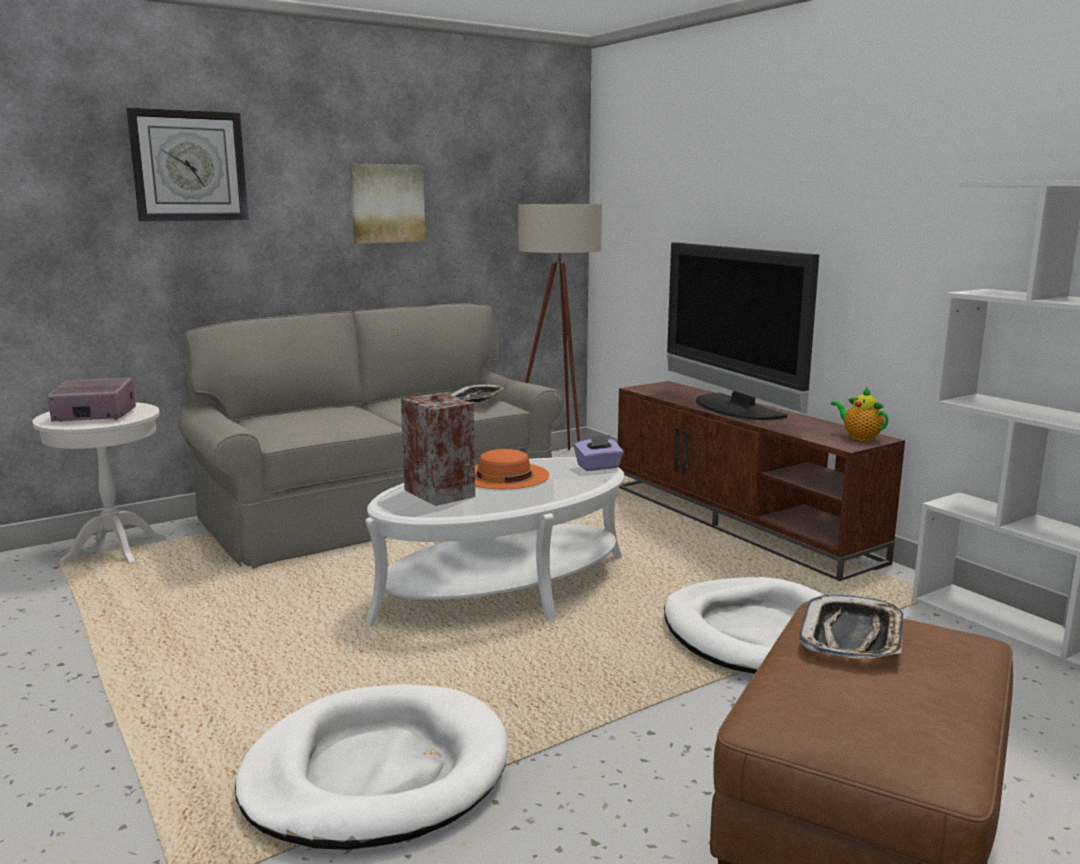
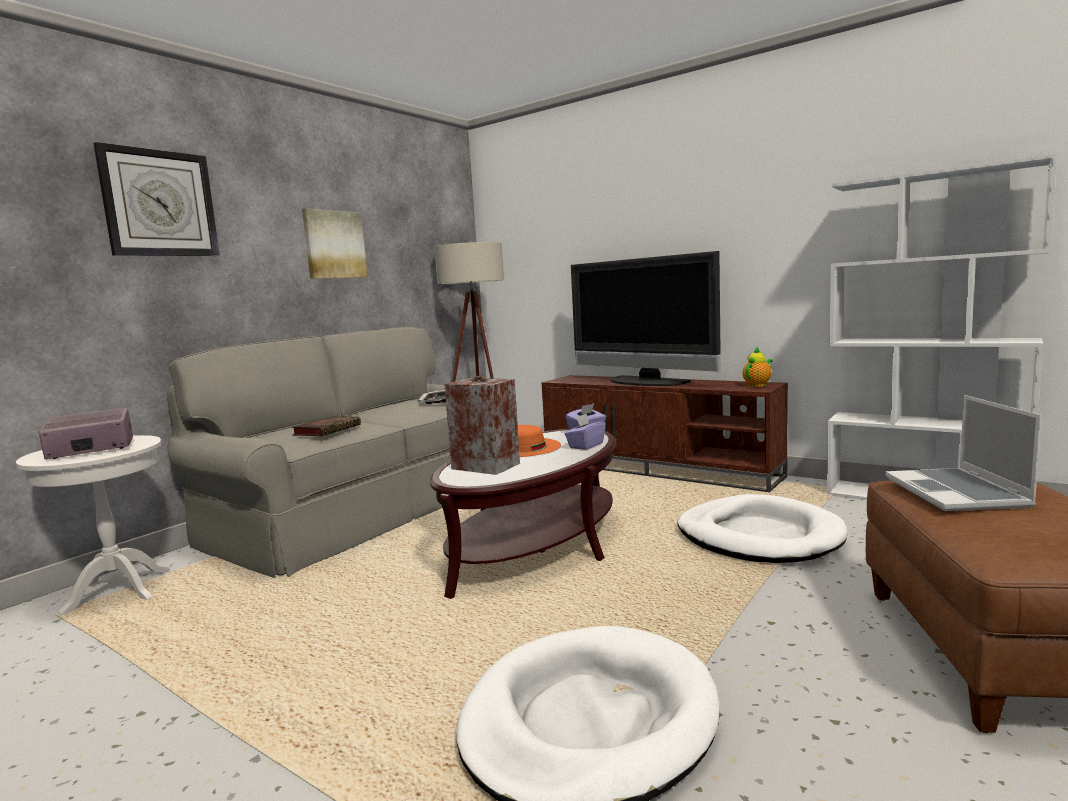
camera: 20 degrees left, 5 degrees down
white coffee table [365,458,624,626] -> brown coffee table [430,429,616,599]
tray [799,595,903,659] -> laptop [885,395,1042,511]
teapot [831,387,888,441] -> teapot turned 105 degrees clockwise [743,346,773,387]
none -> book [292,416,361,436]
none -> purple tissue box [565,414,606,450]

